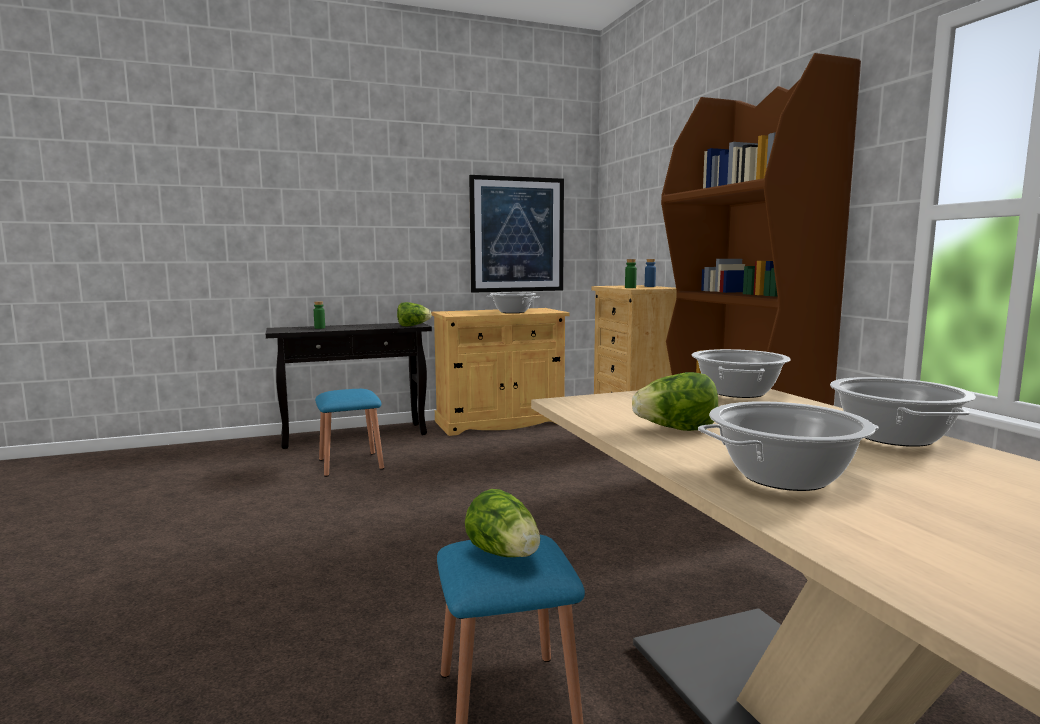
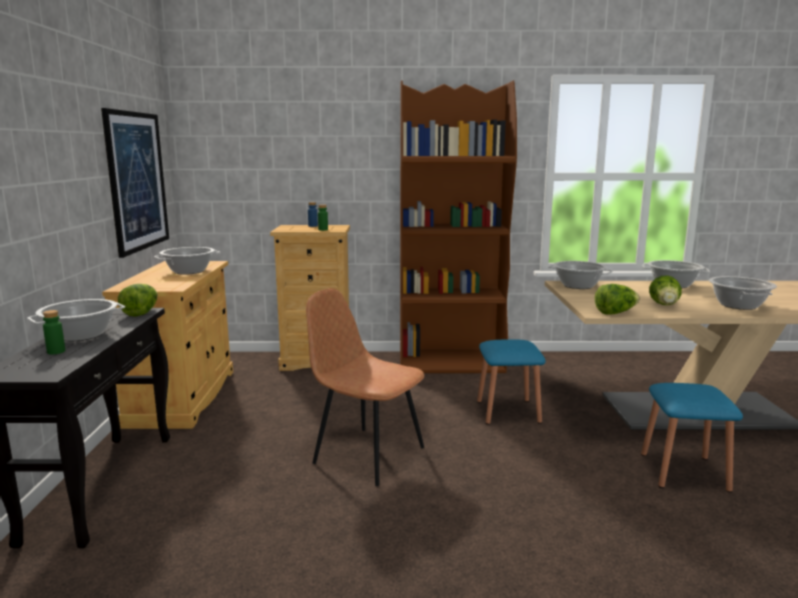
camera: 70 degrees left, 5 degrees up
blue stool [315,389,384,477] -> blue stool moved to [477,339,546,425]
lettuce [465,489,540,557] -> lettuce moved to [595,284,640,315]
none -> cooking pot [27,299,125,341]
none -> brown chair [306,288,424,486]

